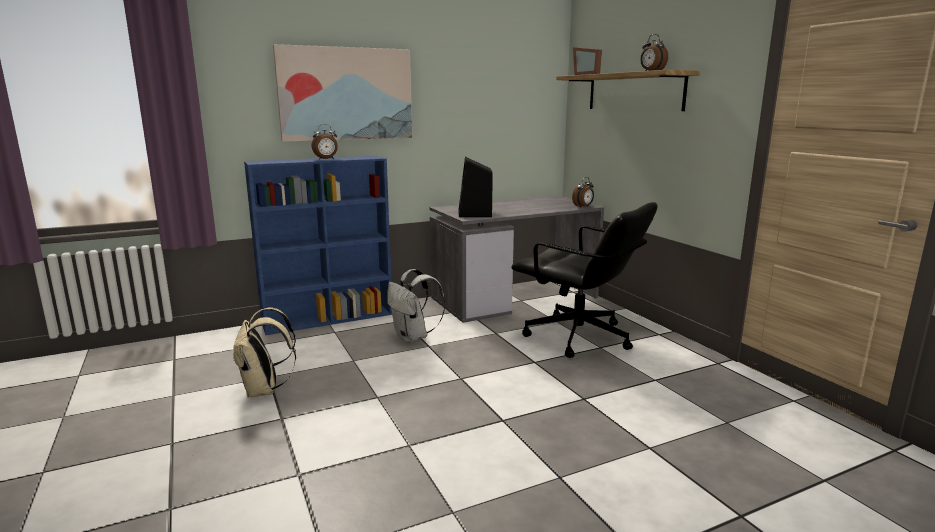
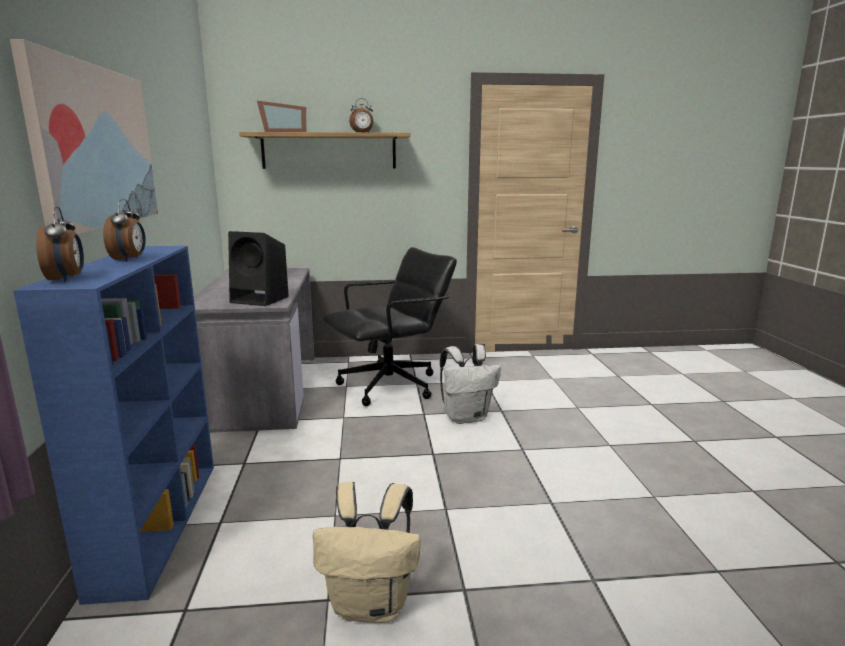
camera: 70 degrees left, 0 degrees up
white backpack [387,269,445,342] -> white backpack moved to [440,344,501,424]
alarm clock [572,177,594,208] -> alarm clock moved to [36,207,84,282]

